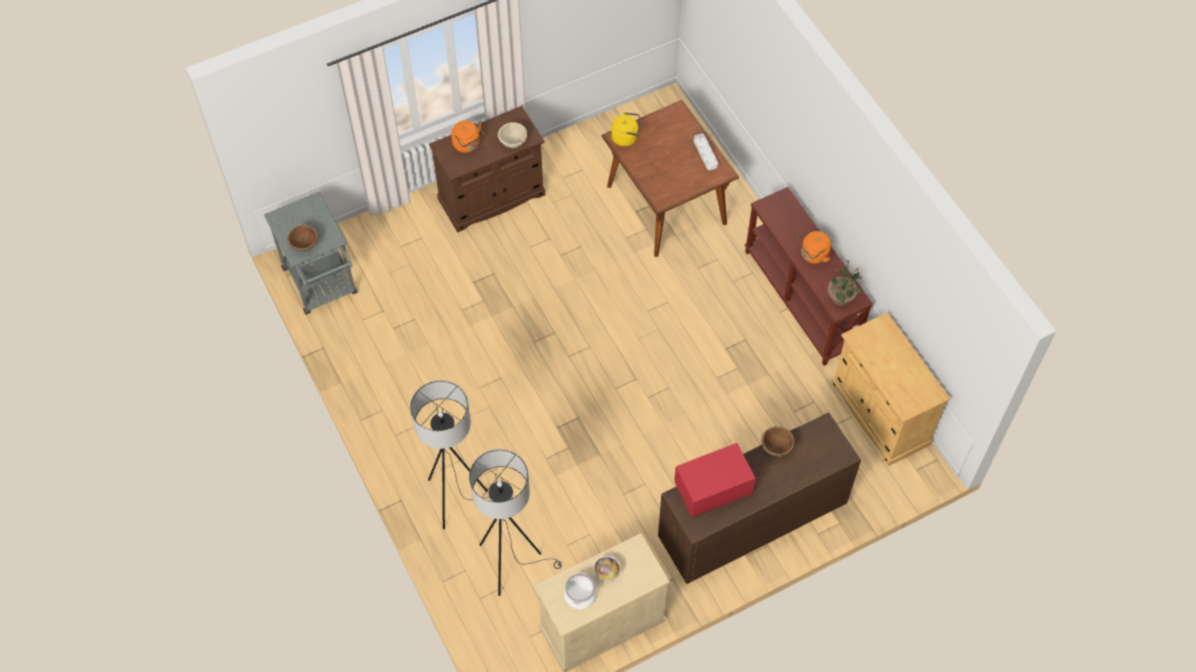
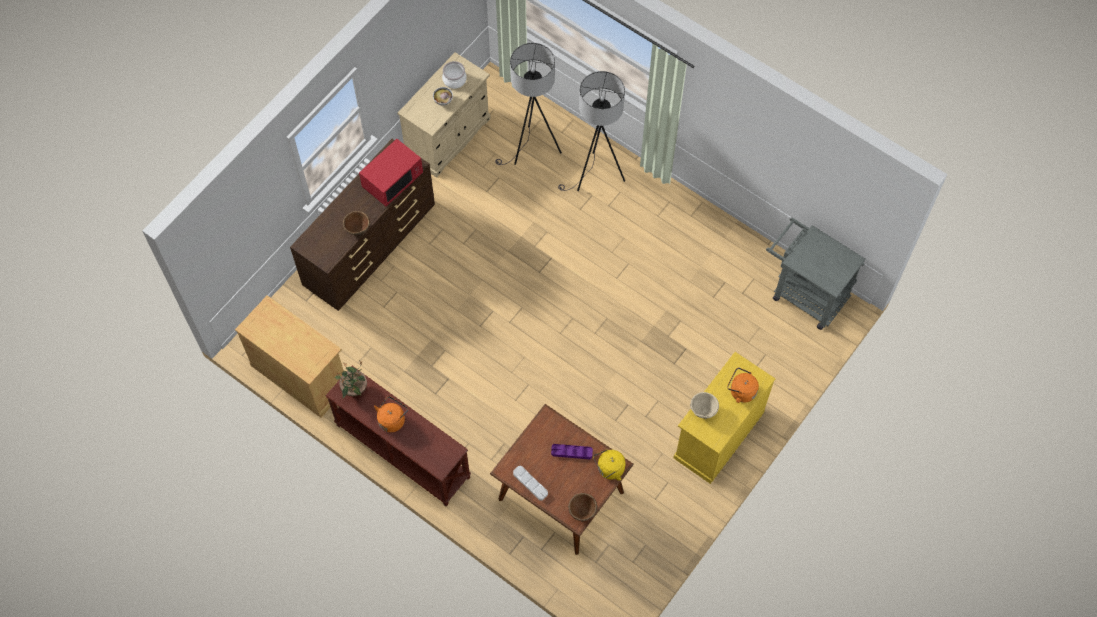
camera: 155 degrees right, 5 degrees up
brown bowl [287,225,318,252] -> brown bowl moved to [568,493,598,522]
brown cabinet [429,106,545,232] -> yellow cabinet [673,352,776,484]
none -> purple tray [551,444,593,459]

